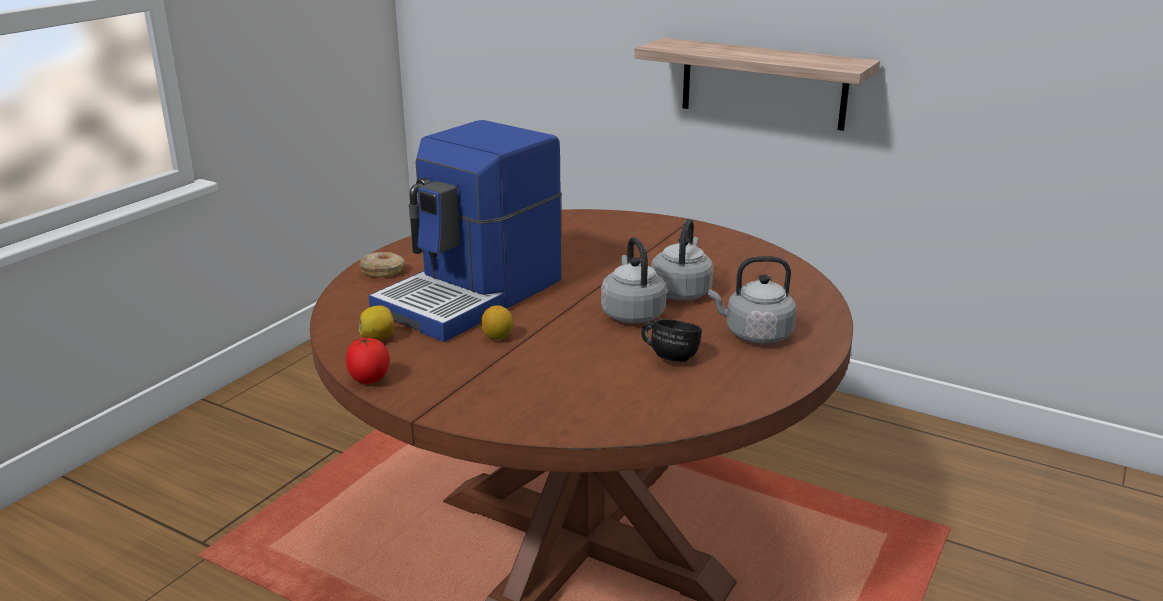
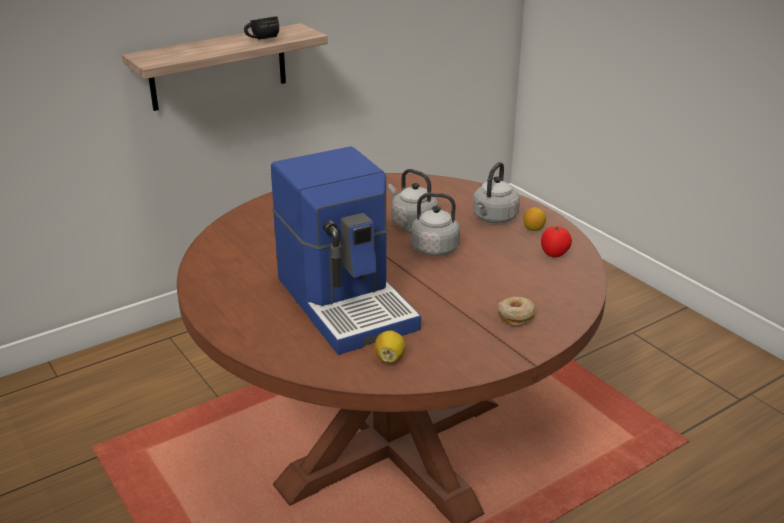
camera: 65 degrees left, 5 degrees up
tomato [346,337,389,384] -> tomato moved to [541,226,572,258]
donut [359,252,404,278] -> donut moved to [498,297,535,326]
lemon [481,305,513,340] -> lemon moved to [523,207,546,231]
black mug [641,319,702,362] -> black mug moved to [244,16,279,40]

